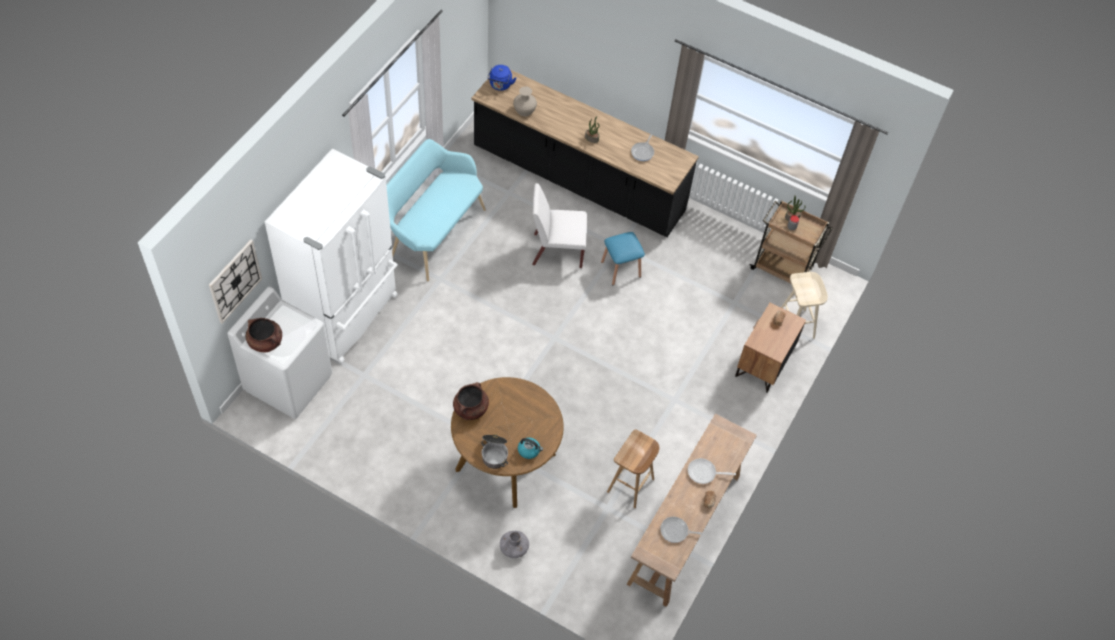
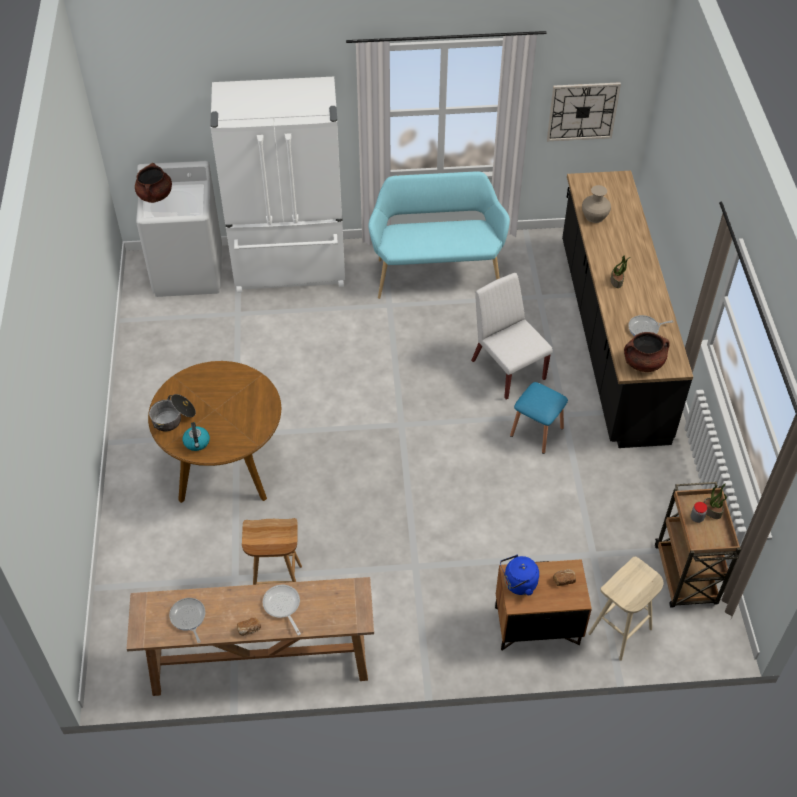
camera: 60 degrees right, 5 degrees down
wall clock [209,240,262,324] -> wall clock moved to [547,82,621,141]
brown cooking pot [453,382,489,420] -> brown cooking pot moved to [624,332,670,372]
blue kettle [487,65,516,91] -> blue kettle moved to [500,555,539,595]
grey vase [500,531,529,558] -> none

